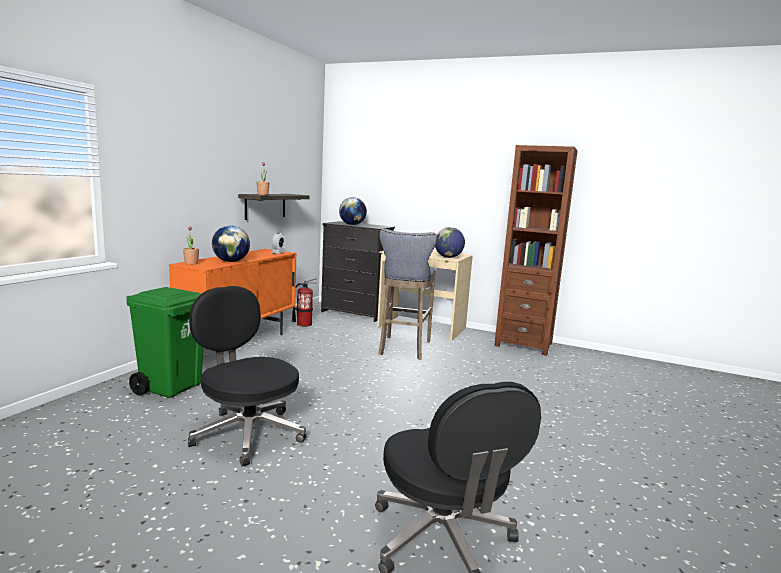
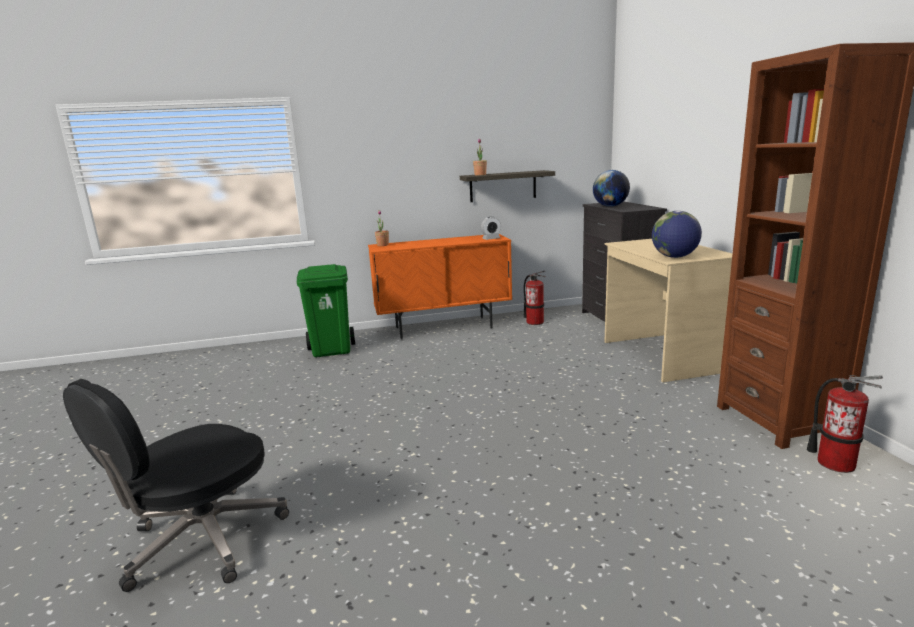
camera: 55 degrees right, 5 degrees up
black office chair [188,286,306,467] -> none
globe [212,226,250,262] -> none
grey stool [378,229,437,360] -> none
none -> fire extinguisher [807,375,883,473]

